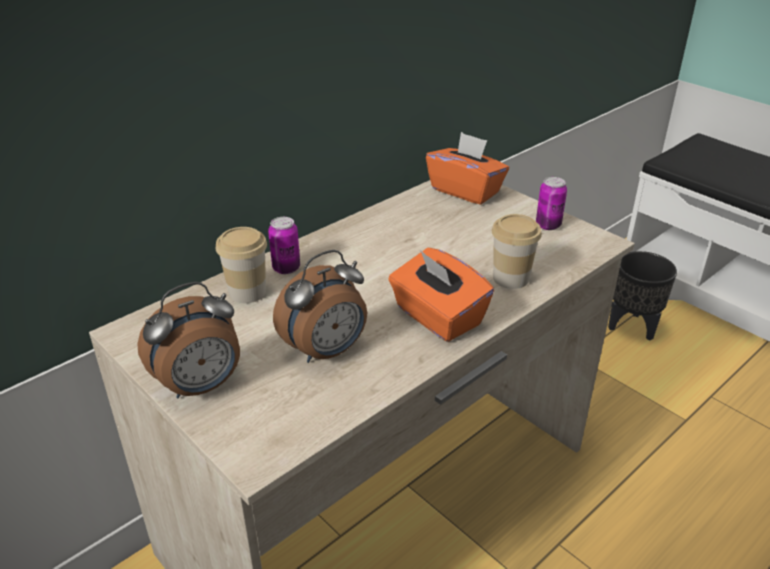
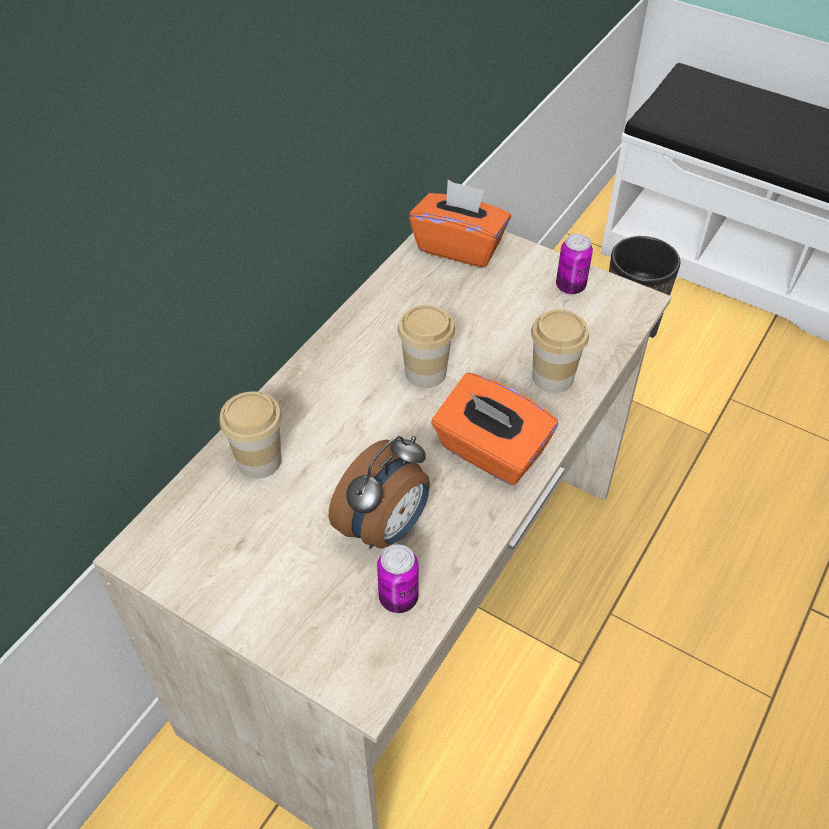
camera: 15 degrees left, 15 degrees up
alarm clock [137,282,240,399] -> none
can [268,217,300,274] -> can moved to [377,544,419,613]
none -> cup [398,305,455,388]

